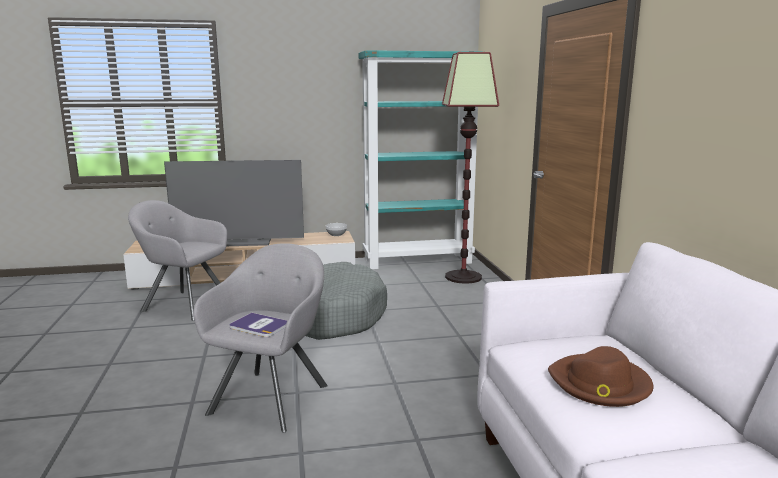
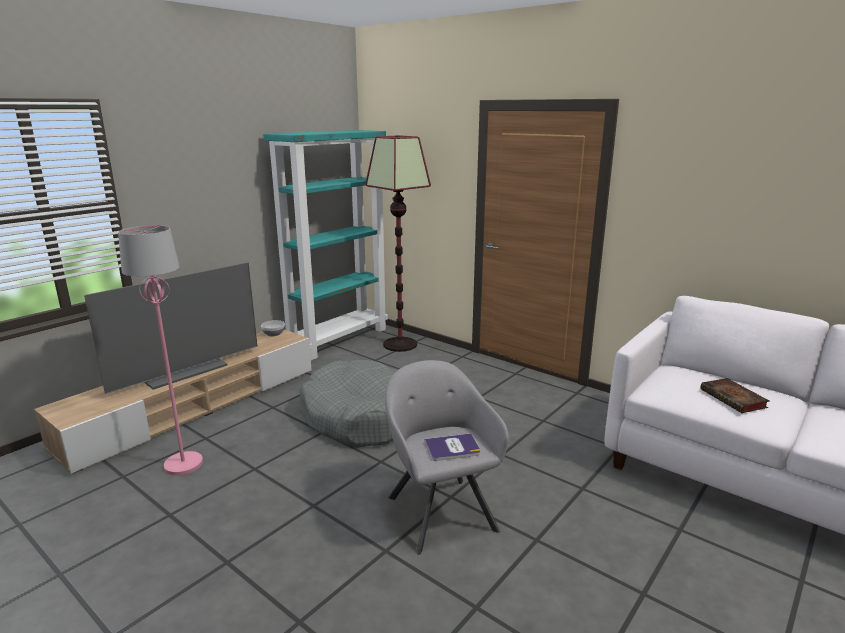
camera: 40 degrees left, 5 degrees up
grey armchair [128,200,227,321] -> pink floor lamp [118,225,203,475]
brown hat [548,346,653,407] -> book [700,378,770,413]

